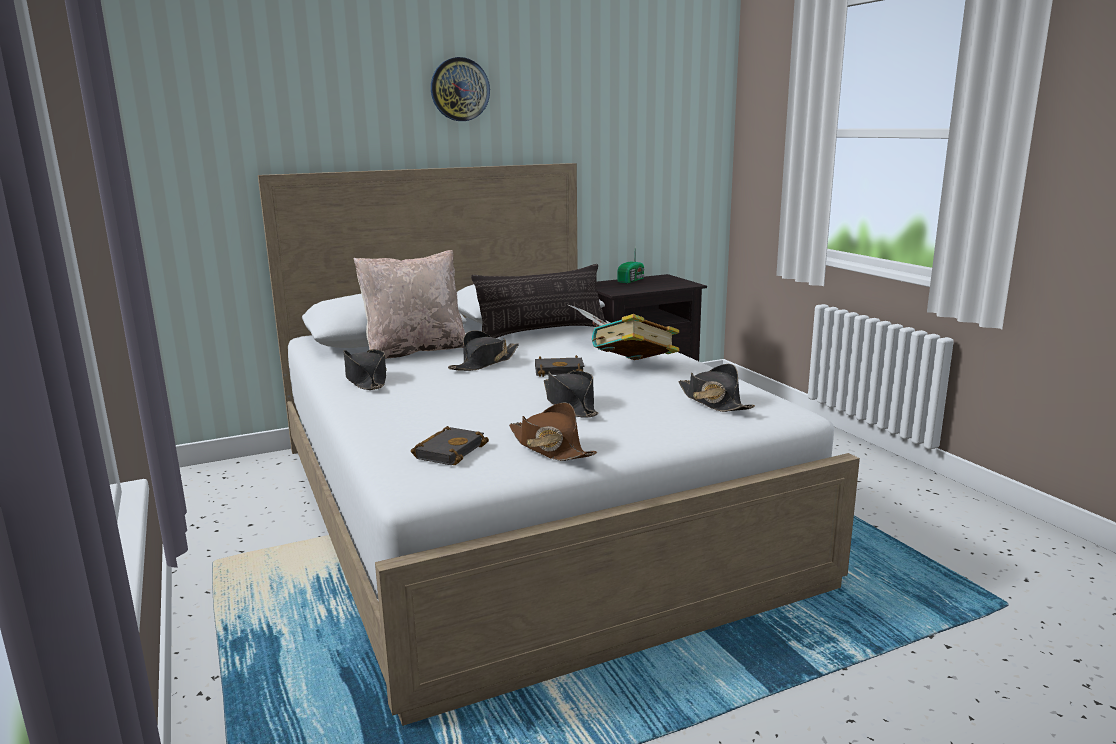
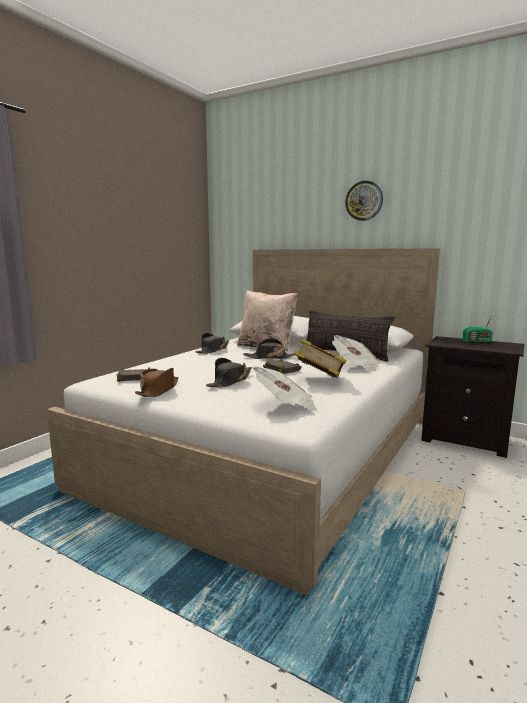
camera: 55 degrees right, 5 degrees down
black hat [679,364,755,412] -> newspaper [252,366,318,412]

